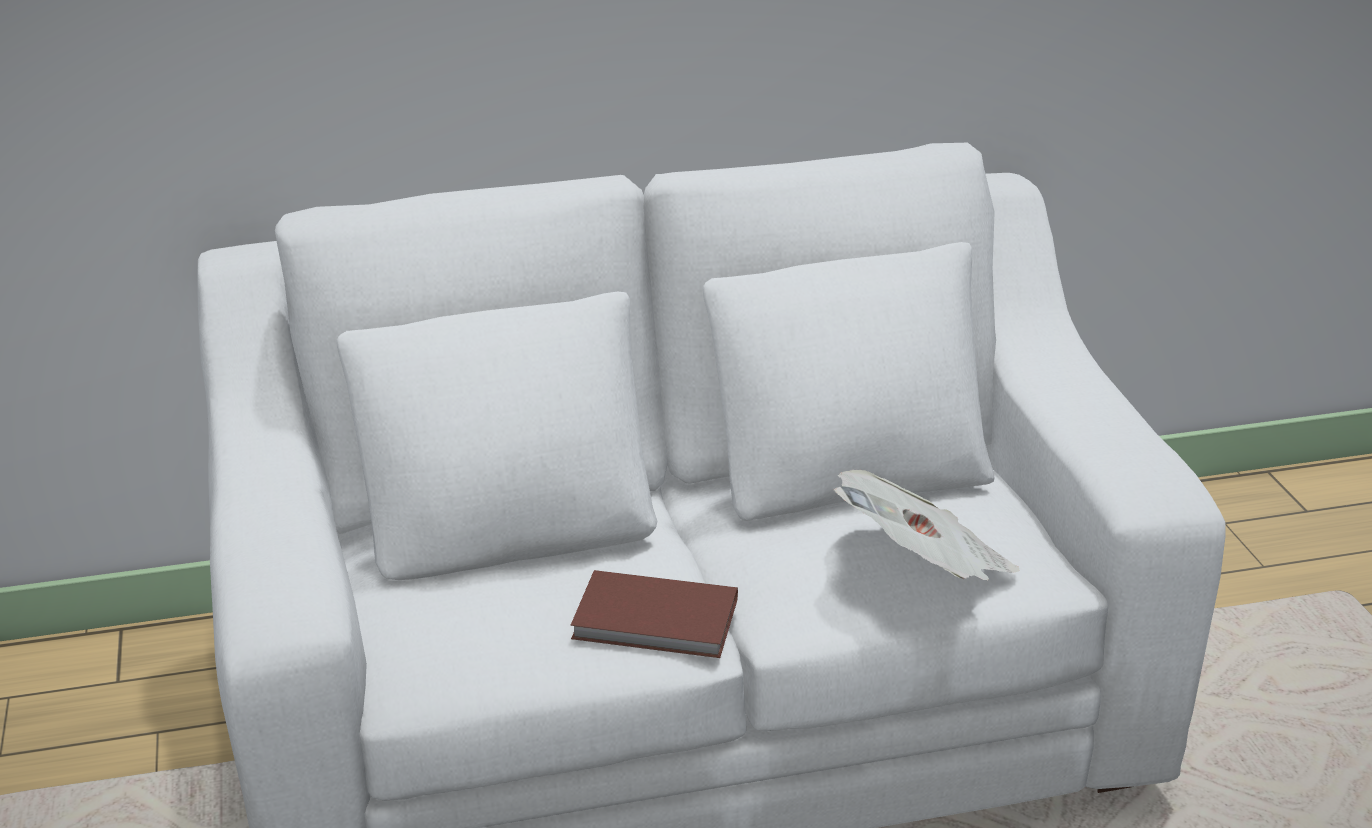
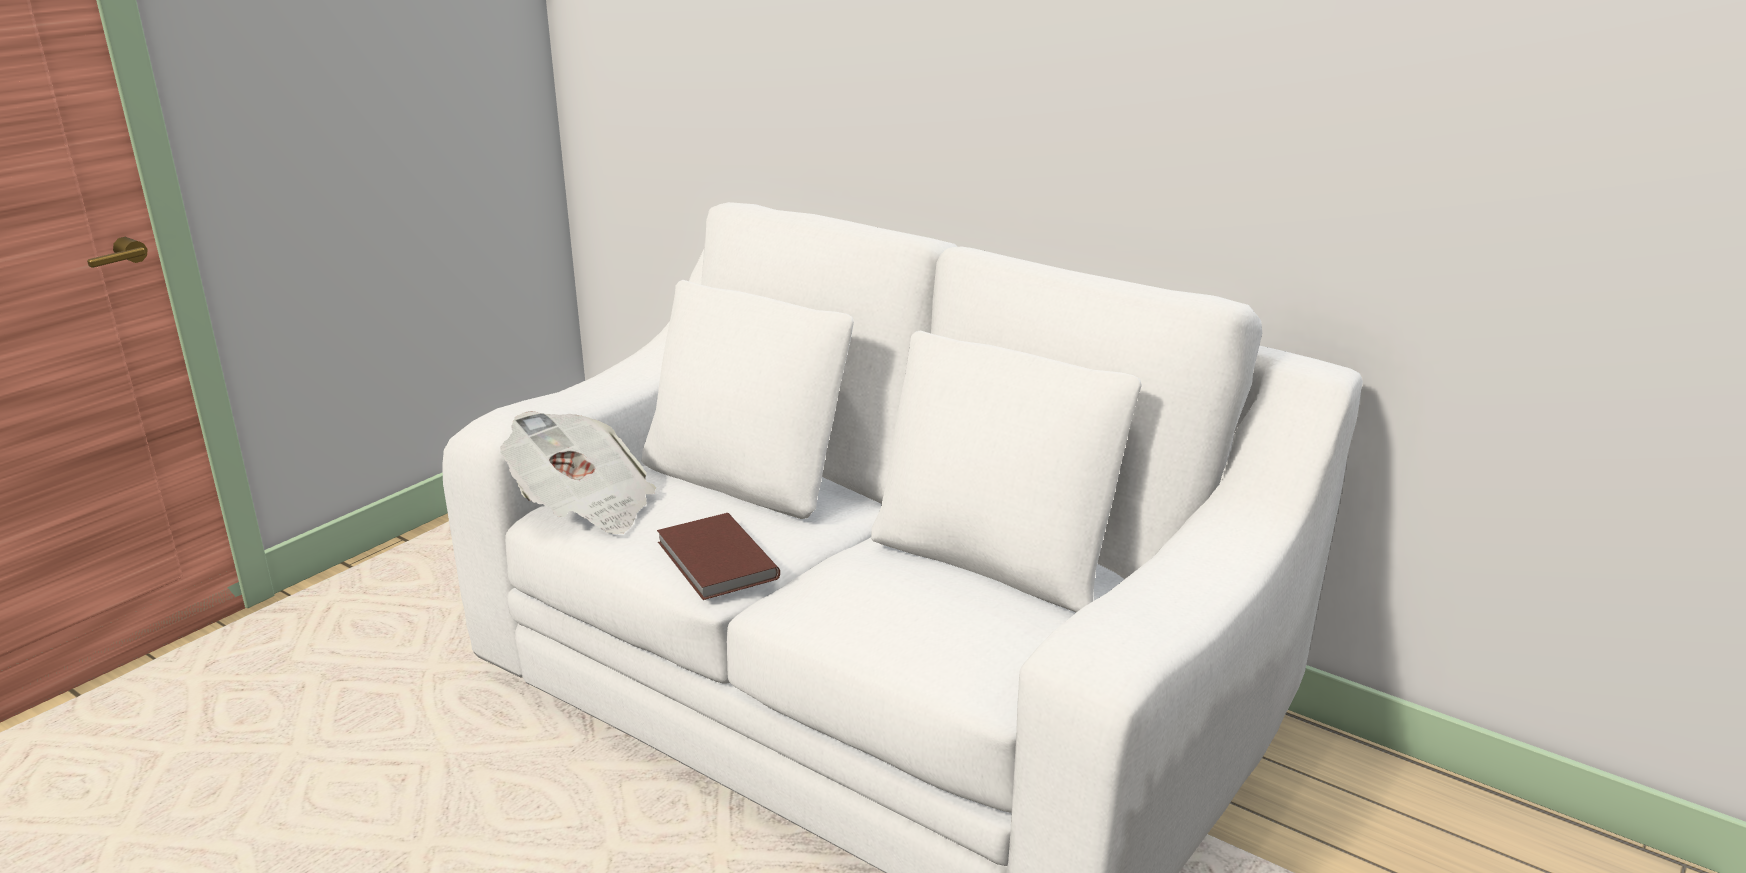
camera: 50 degrees right, 5 degrees down
newspaper [834,470,1020,581] -> newspaper moved to [500,411,656,534]

